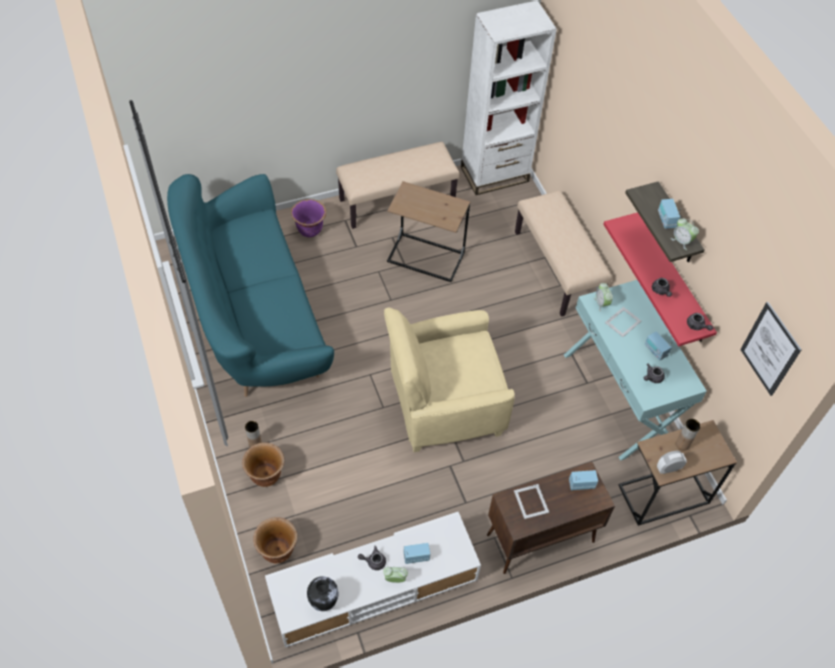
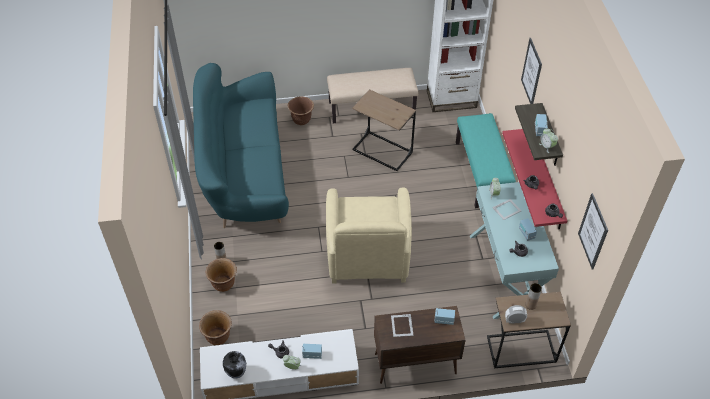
camera: 15 degrees right, 5 degrees down
purple planter [291,199,326,237] -> brown planter [288,96,314,125]
beige armchair [384,307,515,452] -> beige armchair turned 90 degrees counterclockwise [326,188,412,283]
beige bench [515,190,612,317] -> turquoise bench [456,113,516,208]
none -> picture [521,38,542,104]

